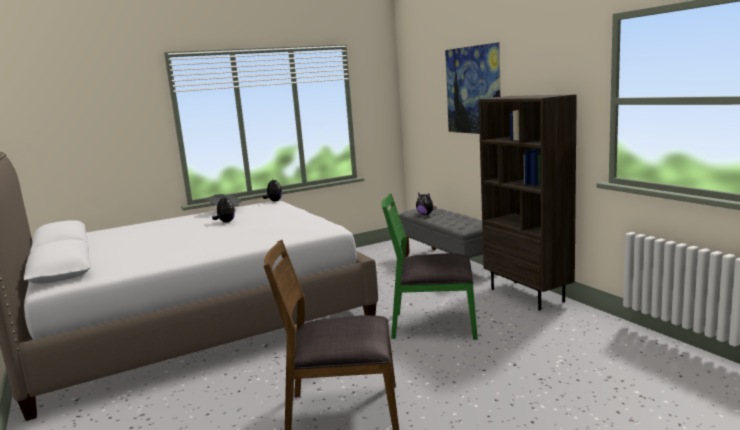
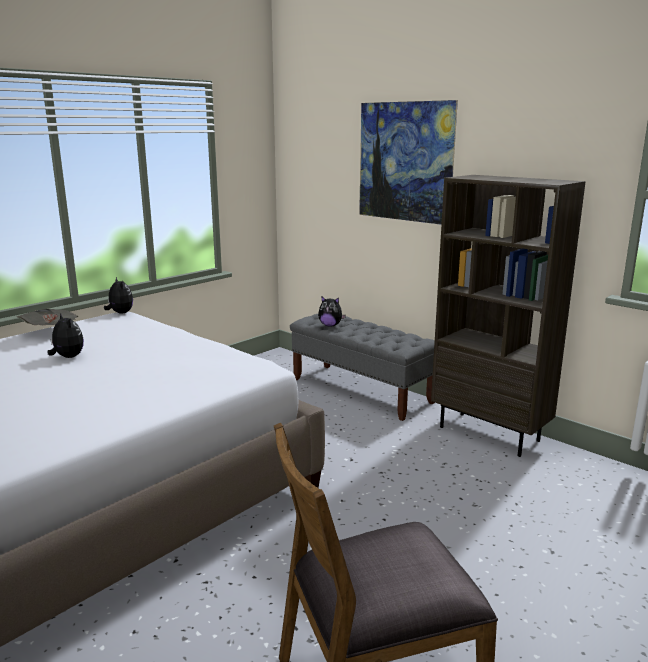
camera: 20 degrees left, 5 degrees up
green chair [381,193,478,340] -> none

